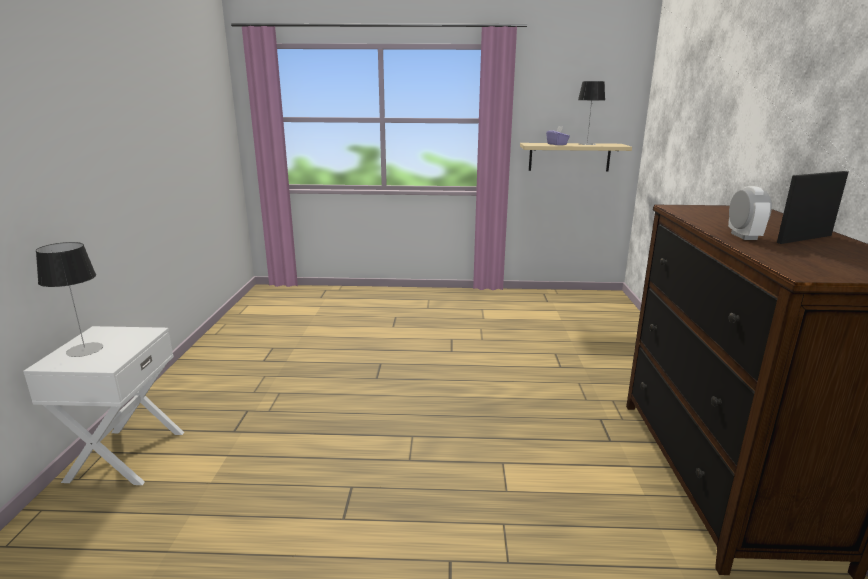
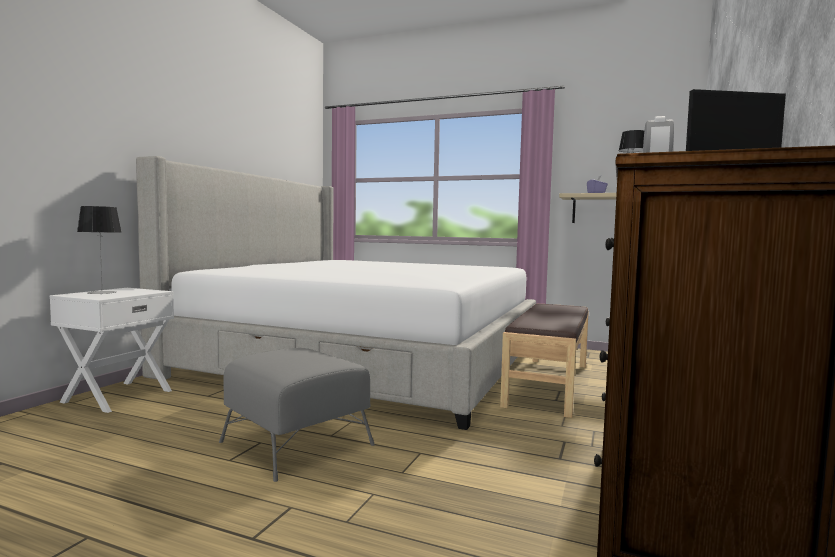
camera: 20 degrees right, 15 degrees down
none -> bed [136,156,536,430]
none -> grey ottoman [219,348,375,482]
none -> brown bench [500,304,589,418]

